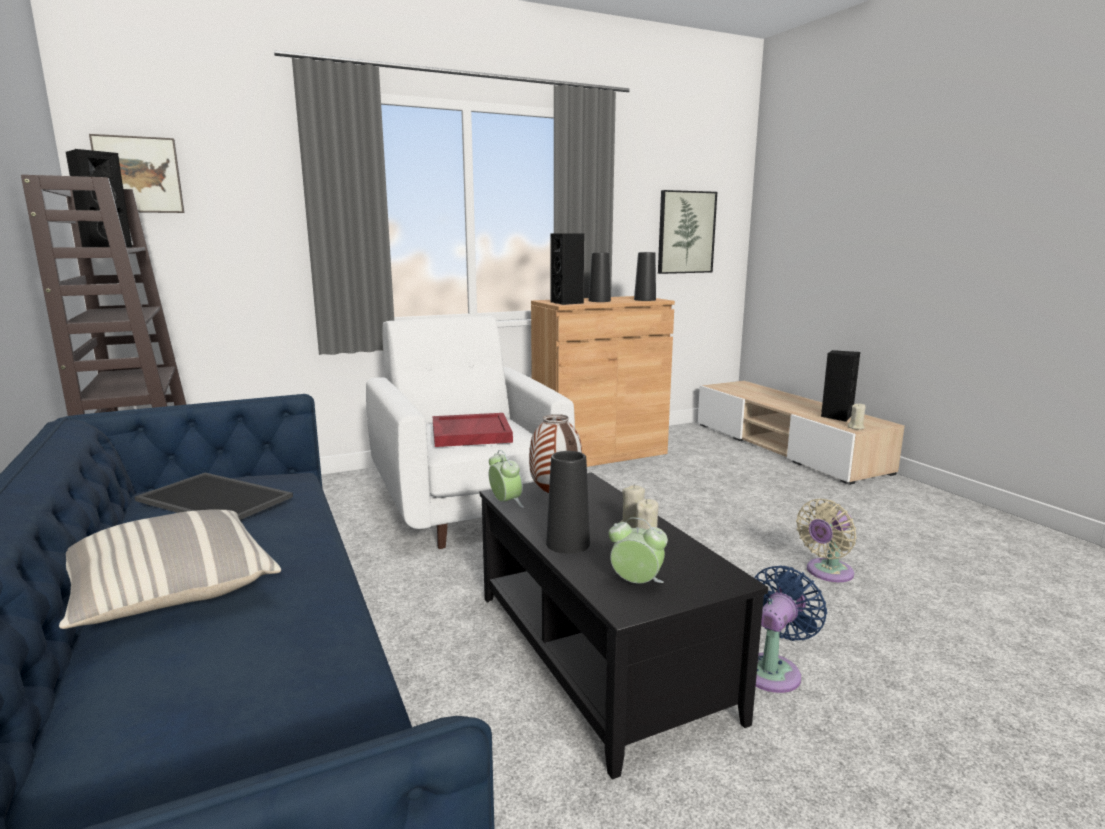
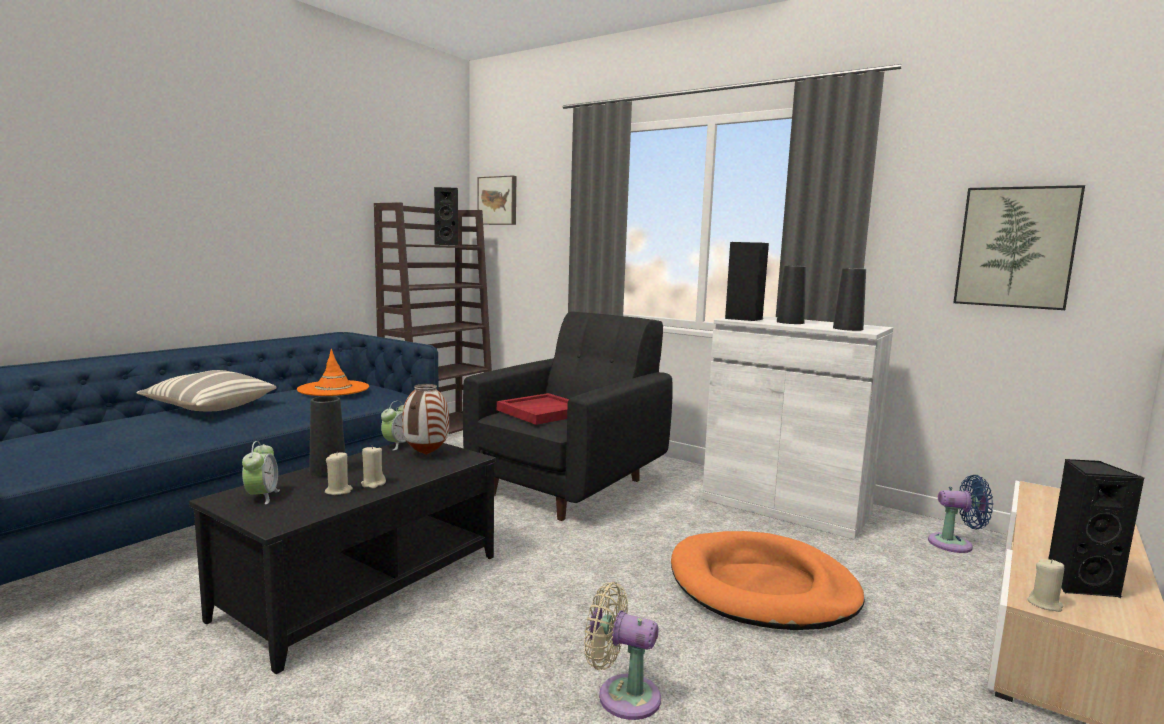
camera: 60 degrees right, 5 degrees down
tray [135,473,293,520] -> orange hat [297,349,369,396]
white armchair [366,316,575,549] -> black armchair [463,311,672,521]
brown cabinet [531,296,675,467] -> white cabinet [702,316,893,540]
blue fan [754,565,827,693] -> blue fan moved to [928,475,993,553]
none -> orange dog bed [671,531,865,630]

